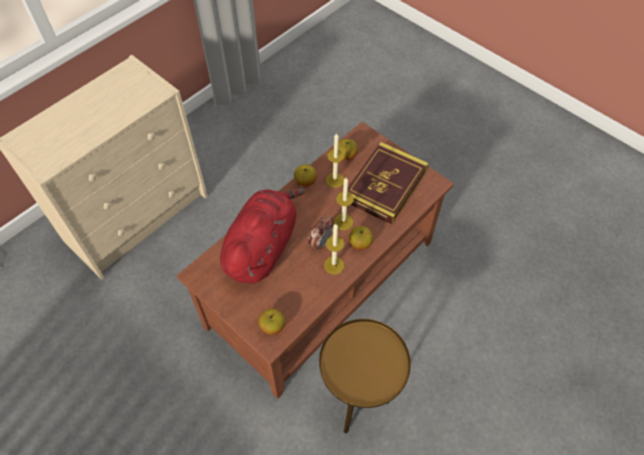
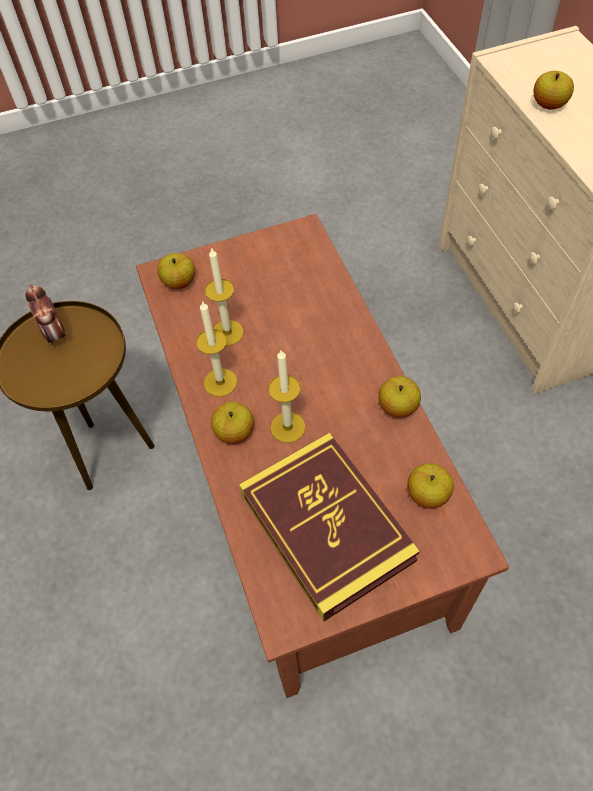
camera: 120 degrees right, 0 degrees up
red plush toy [220,188,305,284] -> none
alarm clock [308,215,333,252] -> alarm clock moved to [25,284,66,347]
candle [326,133,344,188] -> candle moved to [205,247,244,346]
none -> apple [533,71,574,110]

